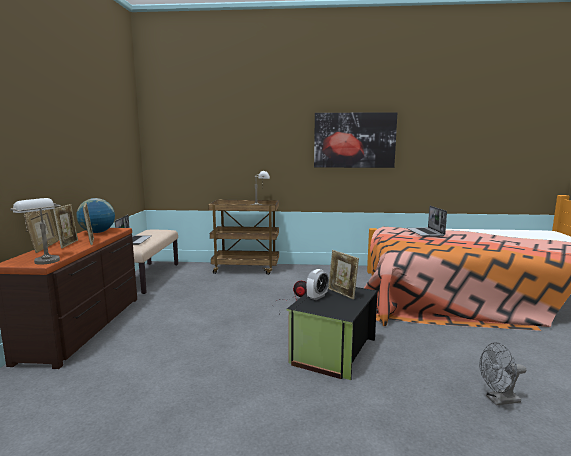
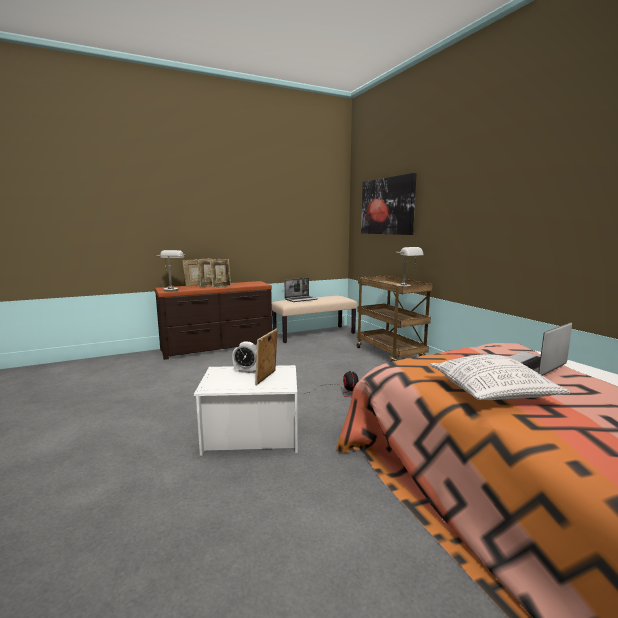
camera: 60 degrees right, 0 degrees up
globe [76,198,115,233] -> none
black storage box [286,284,377,380] -> white storage box [194,365,298,456]
picture [314,112,397,168] -> picture moved to [361,173,417,235]
grey fan [479,342,526,405] -> none
none -> pillow [430,354,571,400]

